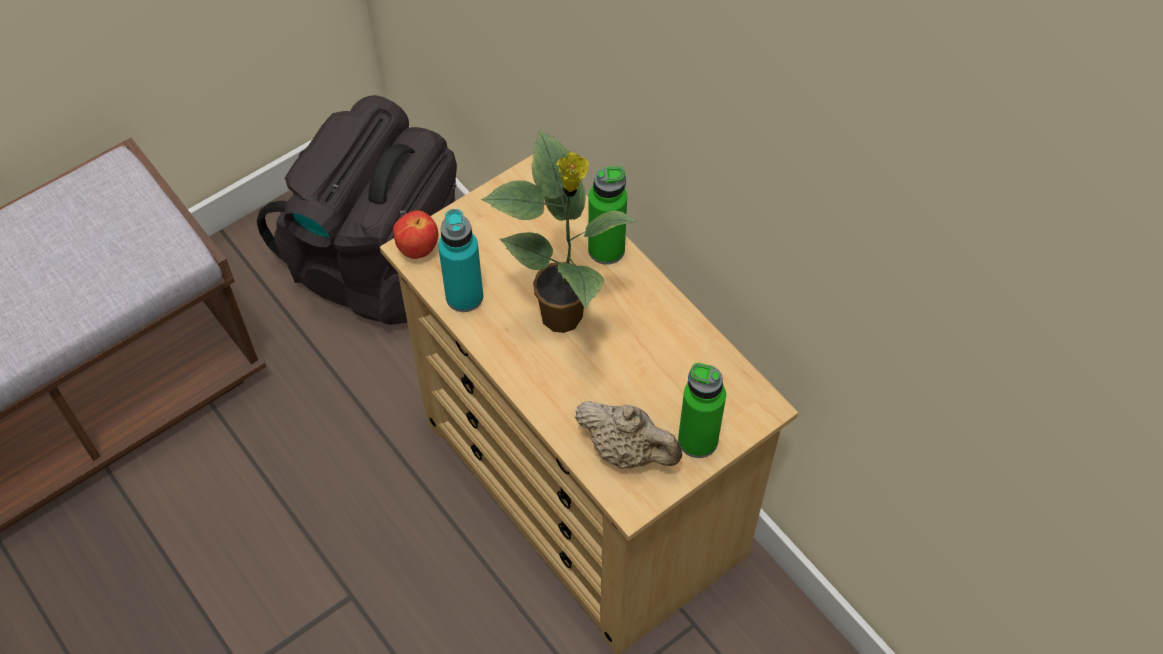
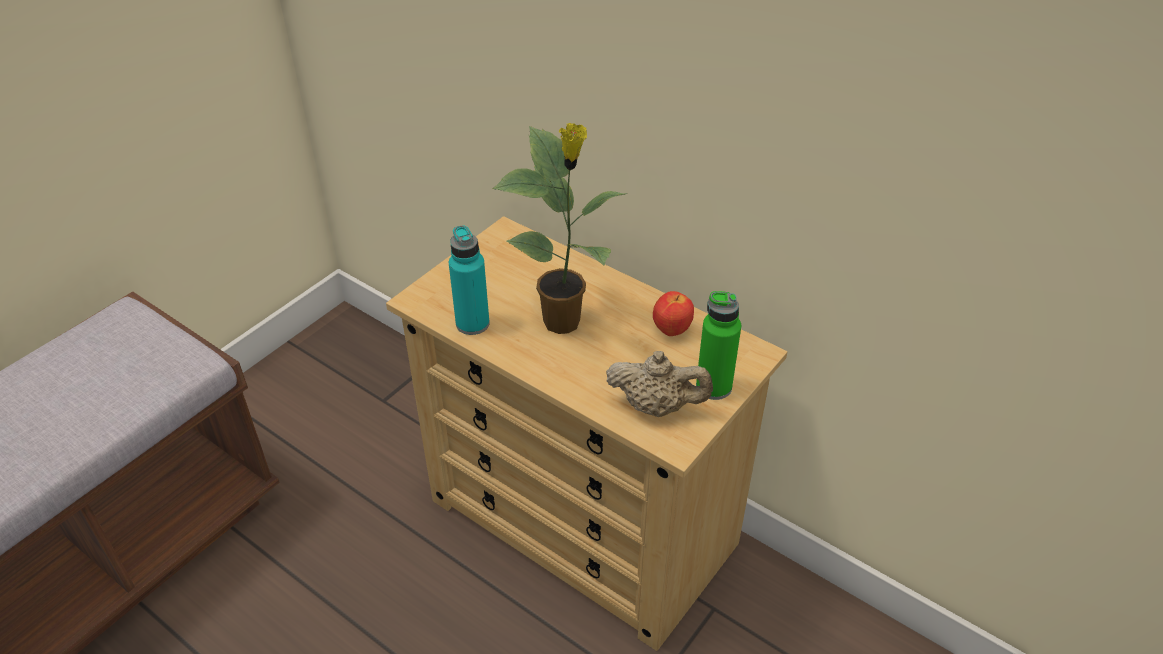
camera: 15 degrees left, 15 degrees down
black backpack [257,95,457,325] -> none
apple [393,210,439,259] -> apple moved to [653,291,694,336]
green bottle [588,166,627,265] -> none

